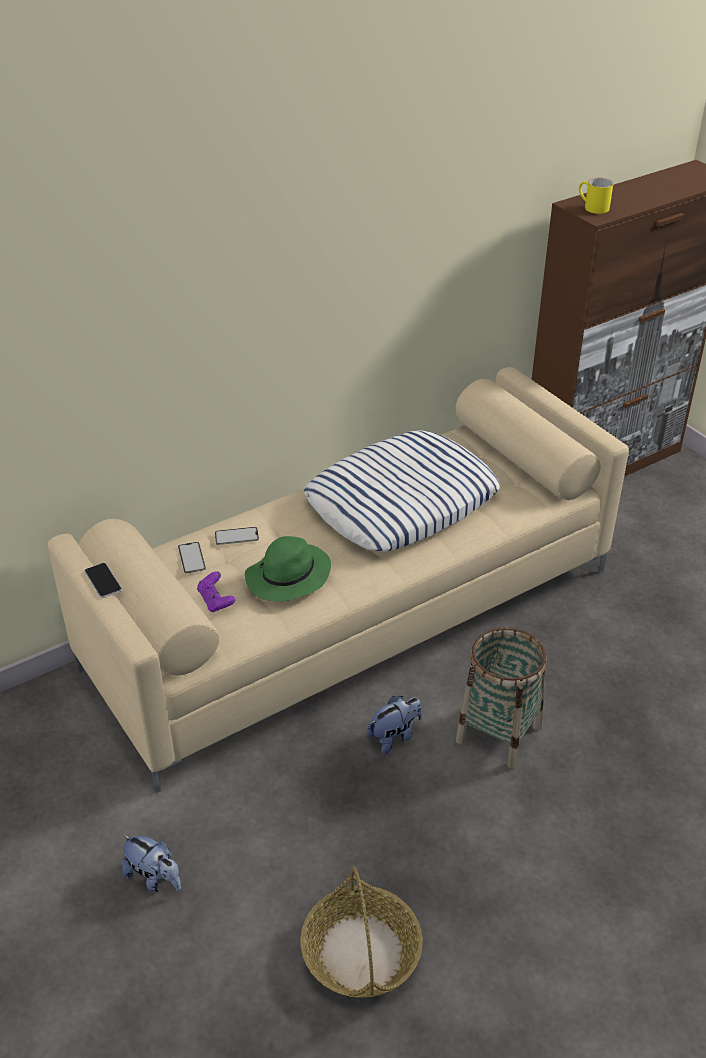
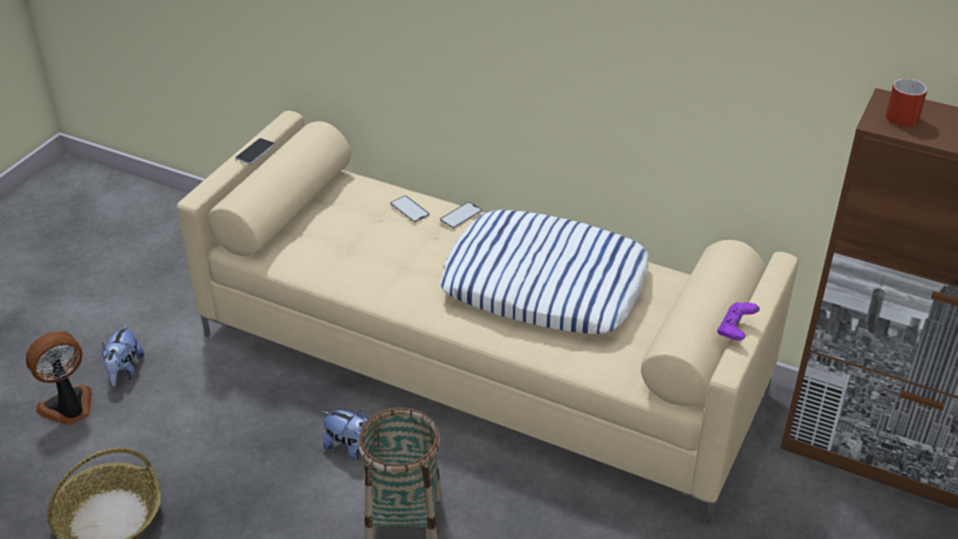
camera: 60 degrees right, 0 degrees up
phone [178,542,206,573] -> phone moved to [440,202,482,228]
purple game controller [197,571,235,612] -> purple game controller moved to [717,302,760,341]
green hat [245,536,331,602] -> none
yellow mug [579,178,613,214] -> red mug [886,78,928,127]
none -> fan [25,331,92,425]

